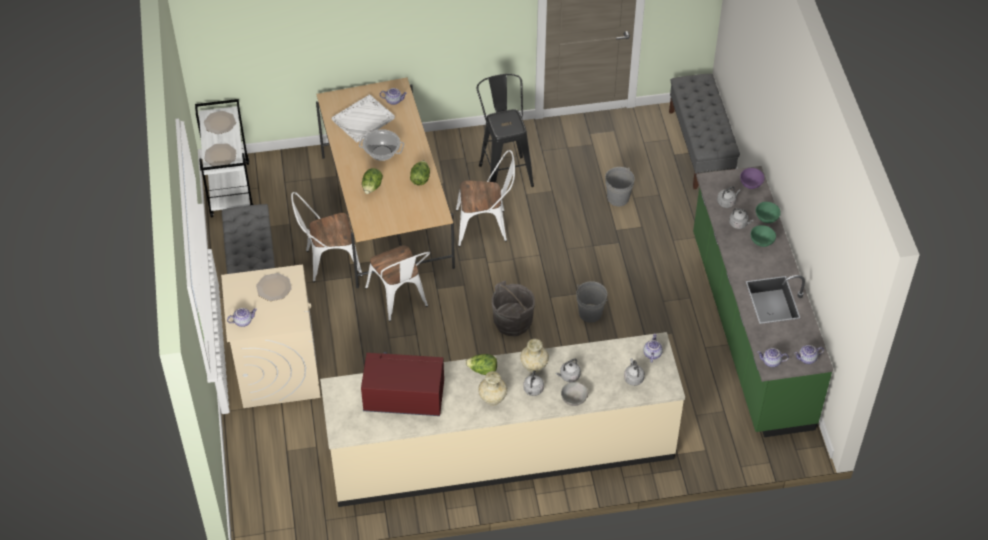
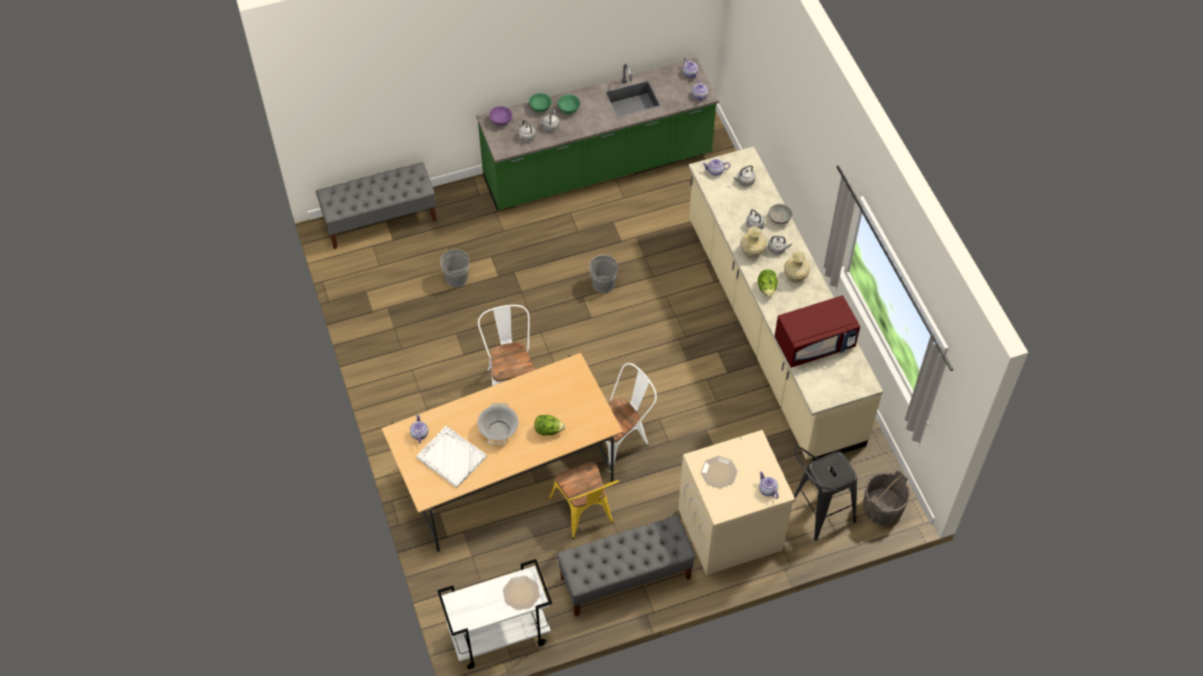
camera: 100 degrees left, 5 degrees up
plate [204,111,236,134] -> none
white chair [291,192,363,282] -> yellow chair [549,462,619,539]
red microwave [361,352,444,416] -> red microwave turned 105 degrees counterclockwise [774,295,860,368]
lettuce [410,160,430,185] -> none
black stool [476,74,534,187] -> black stool moved to [793,446,857,540]
grey bucket [492,281,535,336] -> grey bucket moved to [863,470,910,525]

